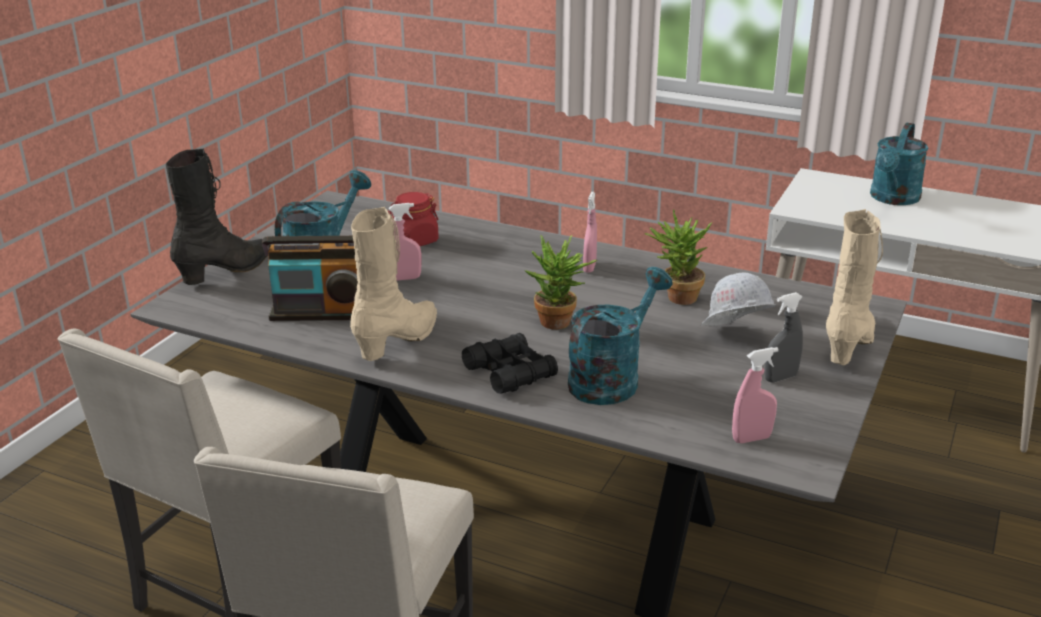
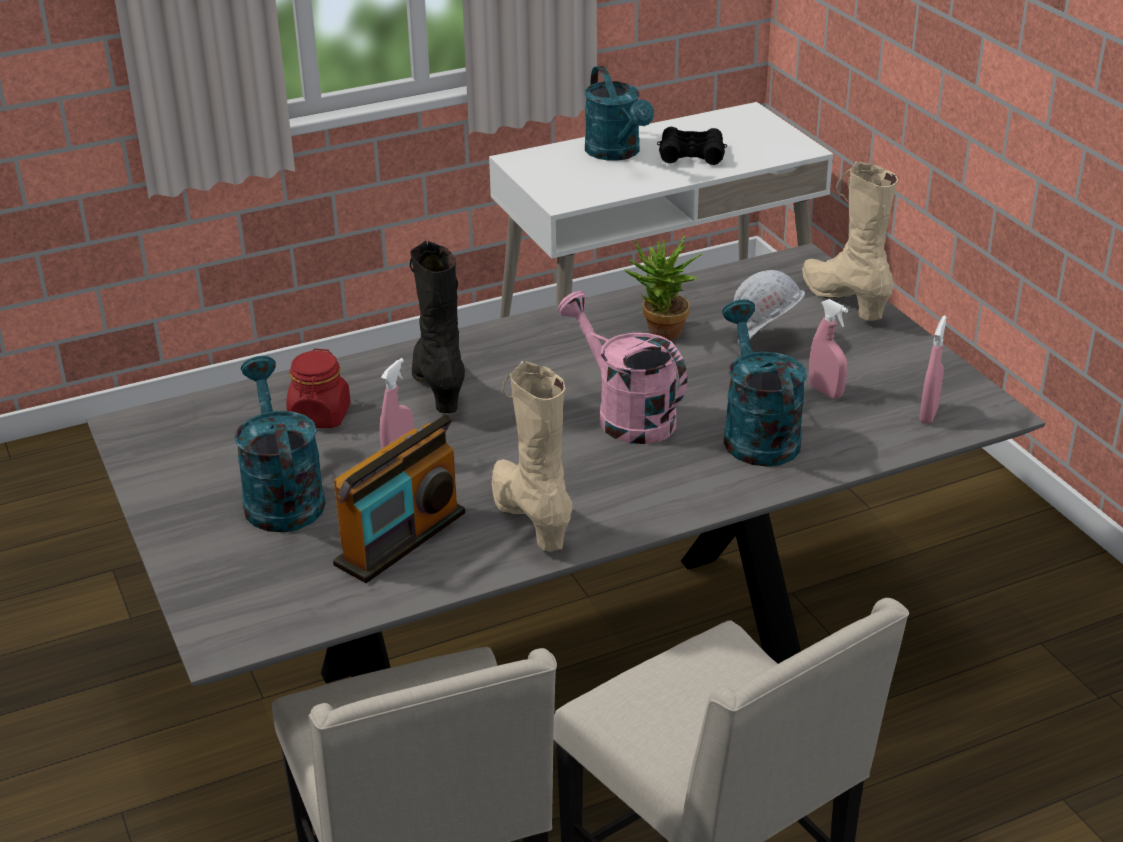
camera: 50 degrees left, 5 degrees up
black boot [166,149,271,285] -> black boot moved to [410,241,465,413]
black binoculars [462,333,558,394] -> black binoculars moved to [657,127,727,165]
potted plant [524,235,597,330] -> pink watering can [558,291,687,444]
pink spray bottle [583,192,597,273] -> pink spray bottle moved to [809,299,848,399]
grey spray bottle [765,292,803,382] -> none

